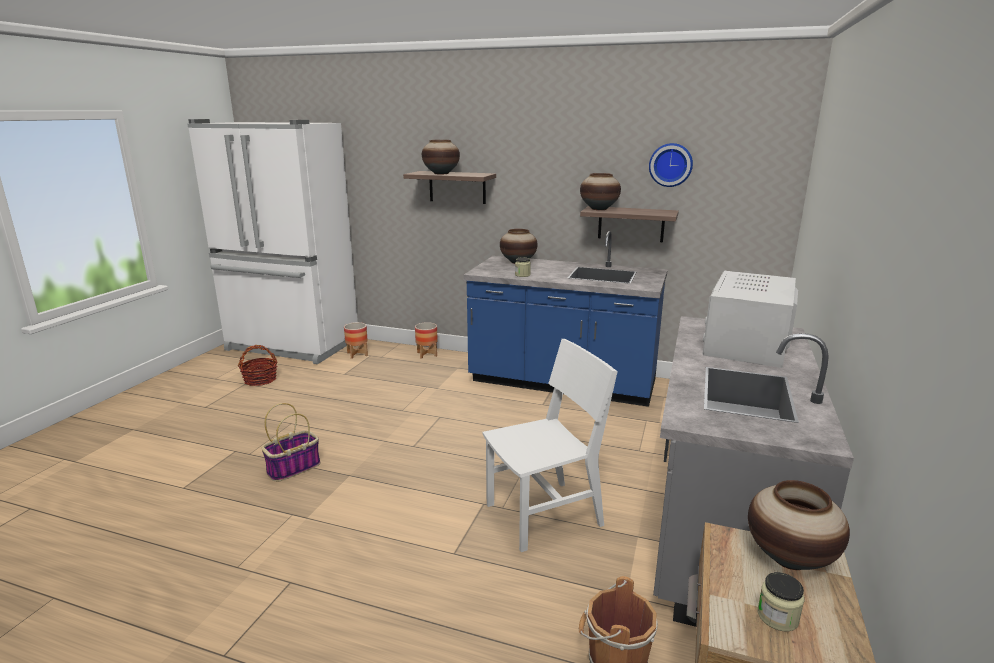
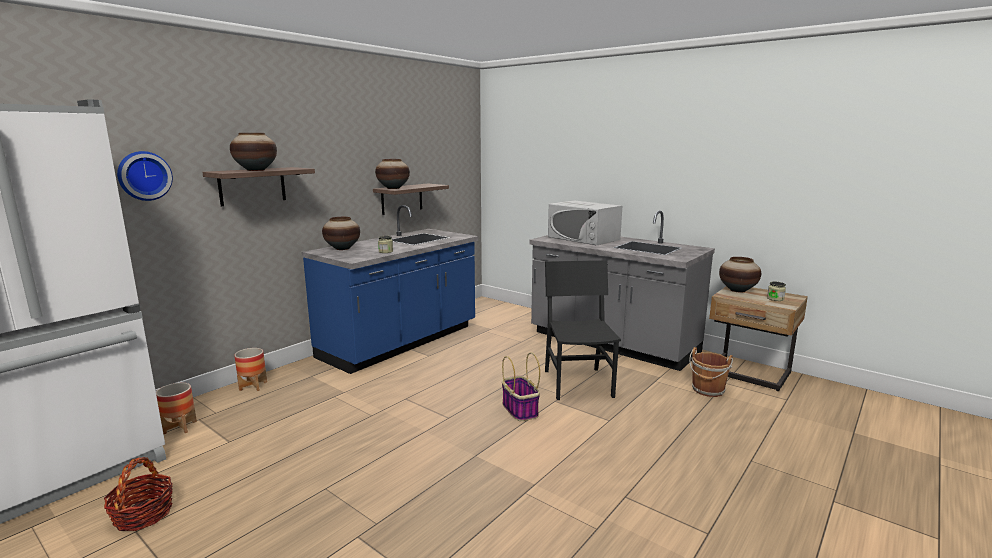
camera: 70 degrees left, 5 degrees down
basket [262,403,320,482] -> basket moved to [502,352,540,421]
white chair [482,339,618,552] -> black chair [545,260,621,400]
wall clock [649,143,693,187] -> wall clock moved to [117,151,173,201]

